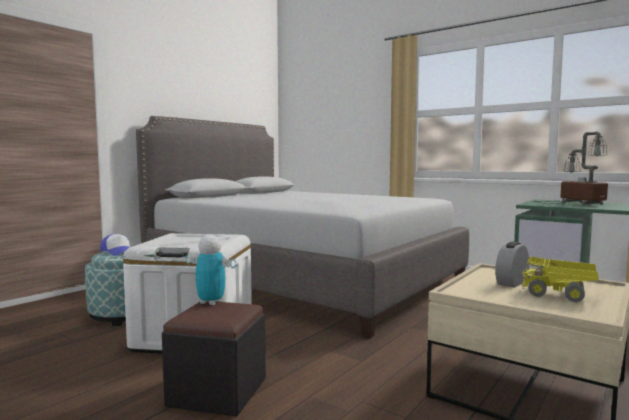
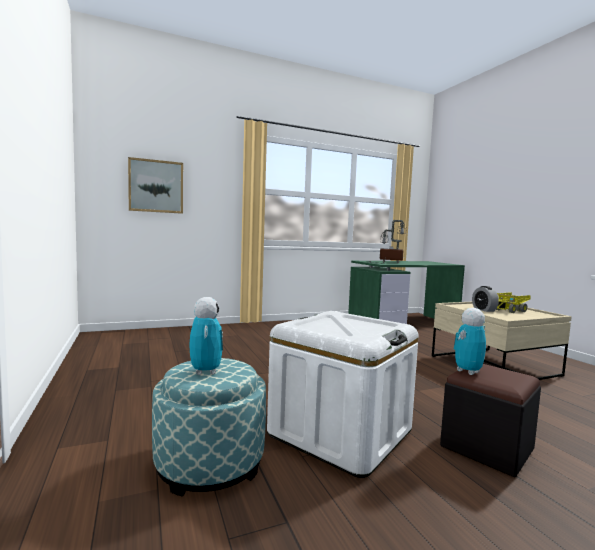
camera: 60 degrees left, 0 degrees up
cap [100,234,130,256] -> toy robot [189,297,223,375]
grey bed [136,116,469,338] -> none
none -> picture [128,157,183,214]

